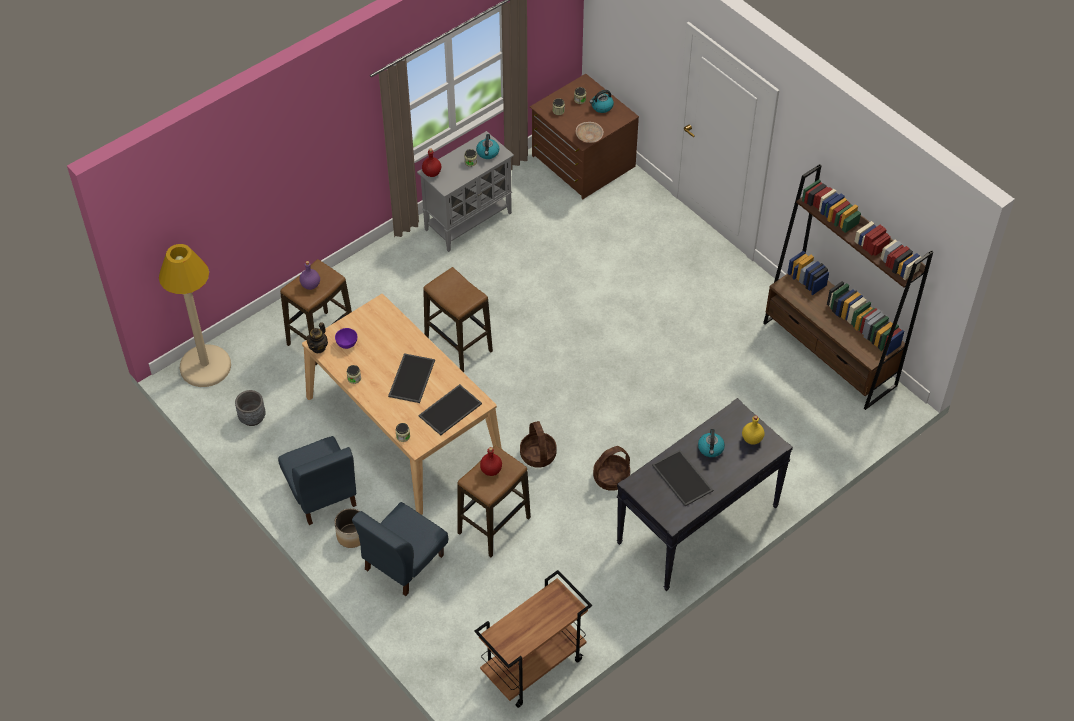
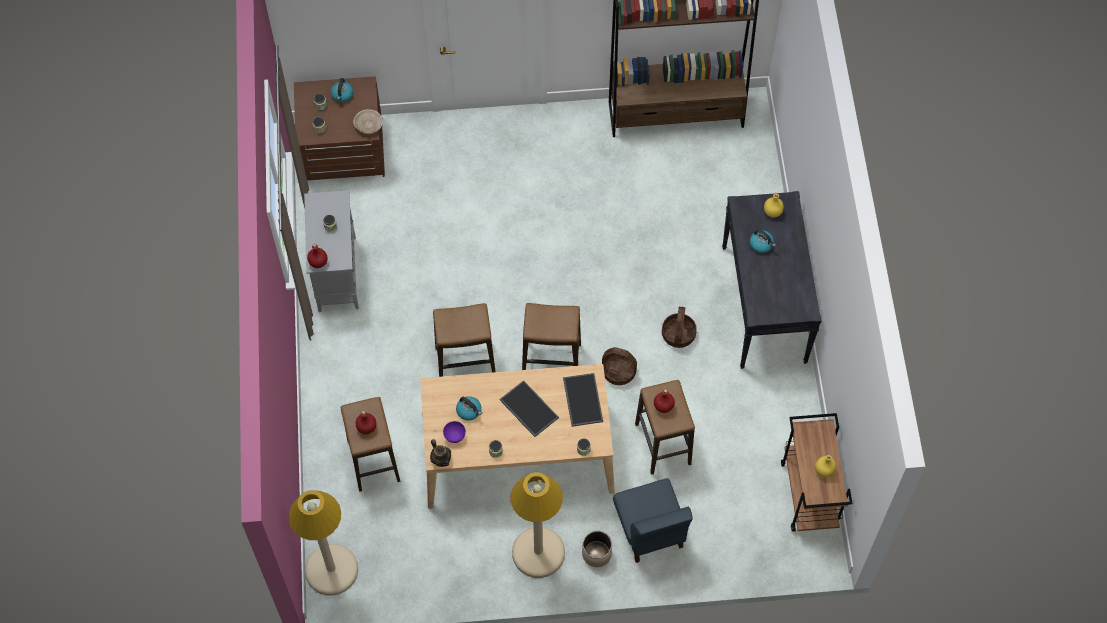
camera: 55 degrees left, 10 degrees up
grey planter [235,390,266,426] -> none
blue chair [278,436,357,525] -> beige floor lamp [511,472,565,578]
purple bottle [299,261,320,290] -> red bottle [356,411,376,434]
kettle [476,134,499,159] -> kettle moved to [456,396,482,420]
tray [652,450,713,506] -> none
none -> stool [522,303,581,370]
none -> yellow bottle [815,454,837,478]

